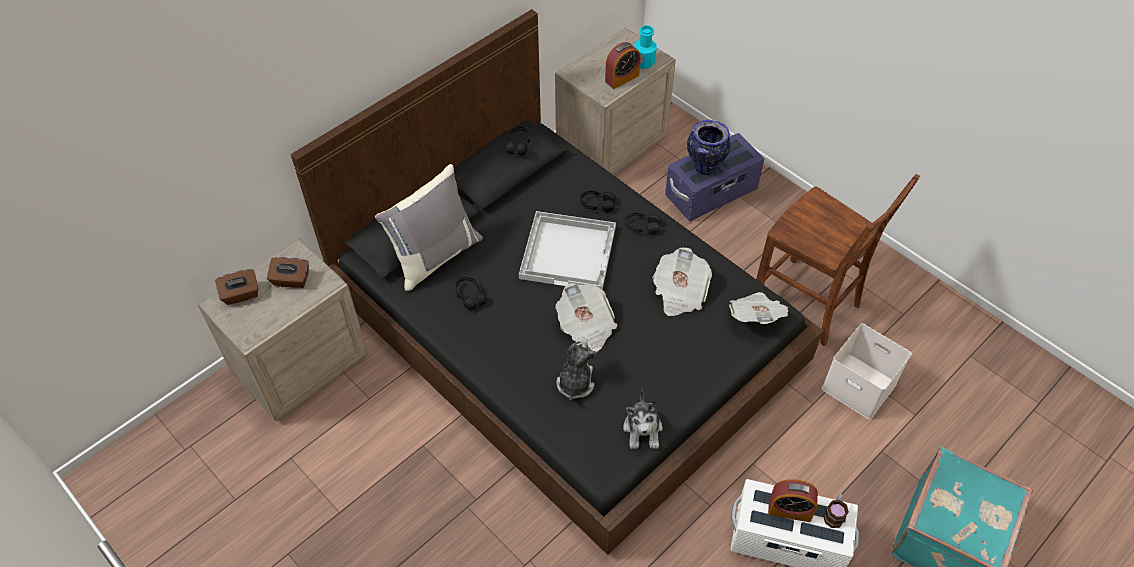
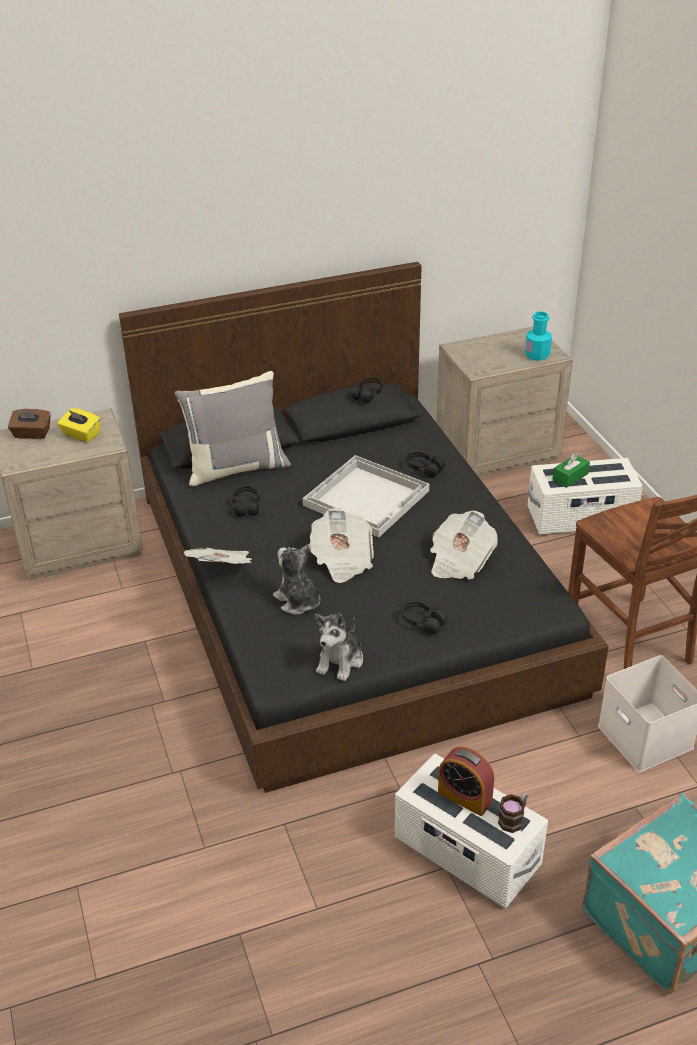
camera: 25 degrees right, 15 degrees down
brown tissue box [267,257,309,288] -> yellow tissue box [58,408,101,443]
plush toy [557,337,597,400] -> plush toy turned 75 degrees counterclockwise [273,544,321,615]
alarm clock [605,42,641,89] -> none
black headphones [625,212,661,235] -> black headphones moved to [402,602,447,634]
purple storage box [665,133,764,221] -> white storage box [528,458,643,535]
vase [687,120,731,175] -> green tissue box [552,452,590,488]
newspaper [729,292,788,324] -> newspaper moved to [184,548,252,564]

